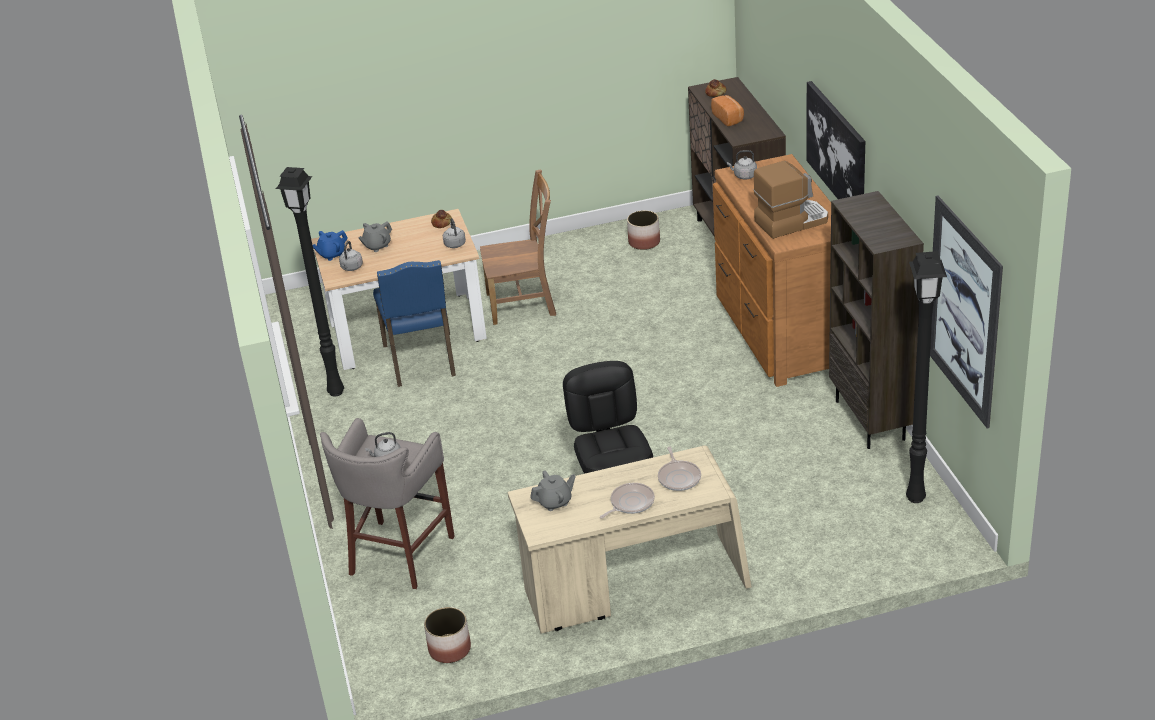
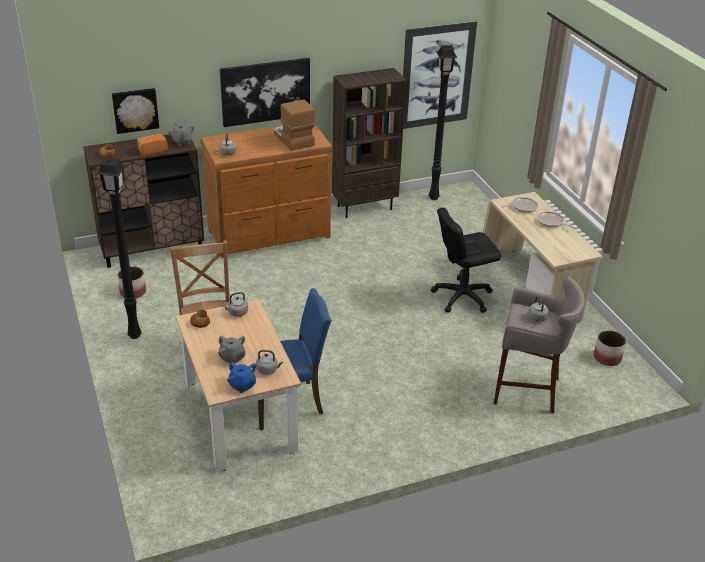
camera: 100 degrees left, 0 degrees up
black floor lamp [276,167,344,397] -> black floor lamp moved to [97,157,142,339]
grey teapot [530,471,576,511] -> grey teapot moved to [168,123,194,146]
none -> picture [112,88,159,134]

